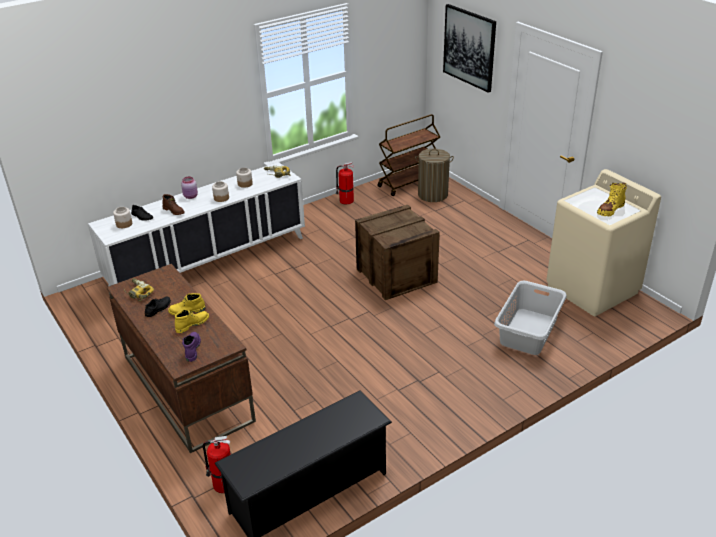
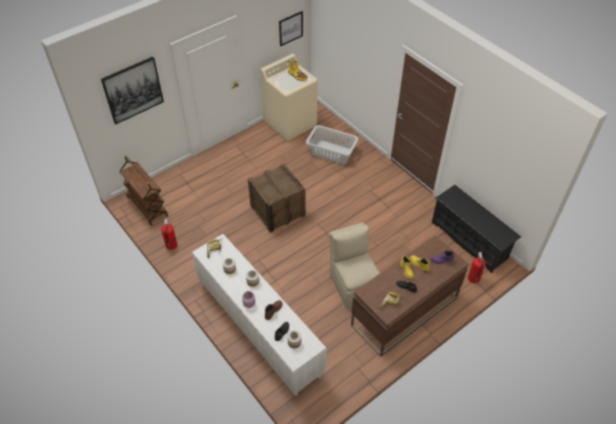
camera: 95 degrees left, 15 degrees up
laundry basket [415,149,454,202] -> none
none -> picture [279,11,303,47]
none -> beige chair [329,222,380,309]

